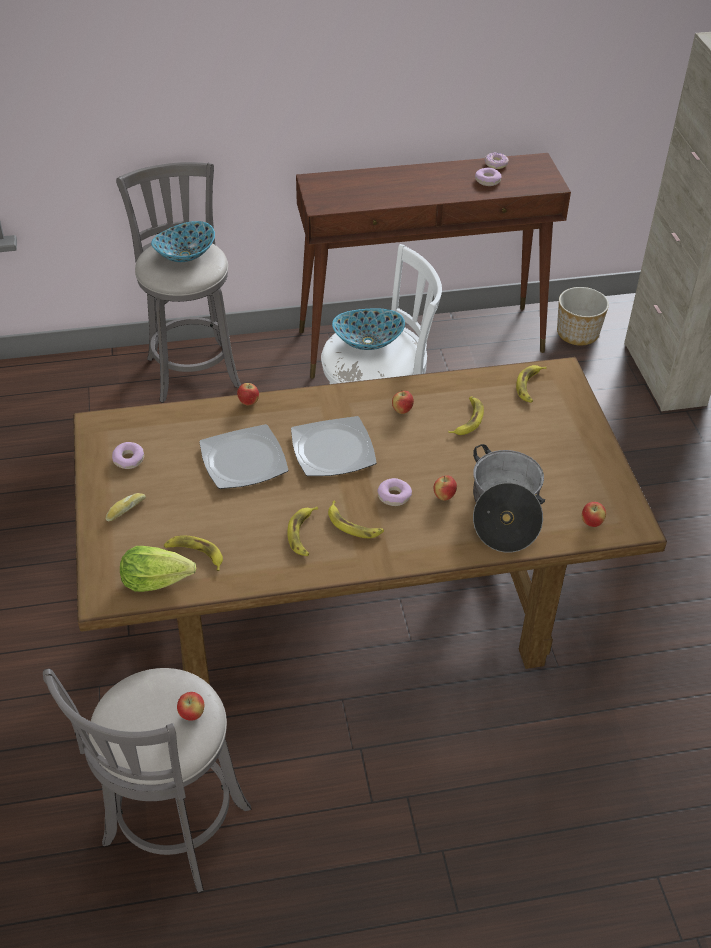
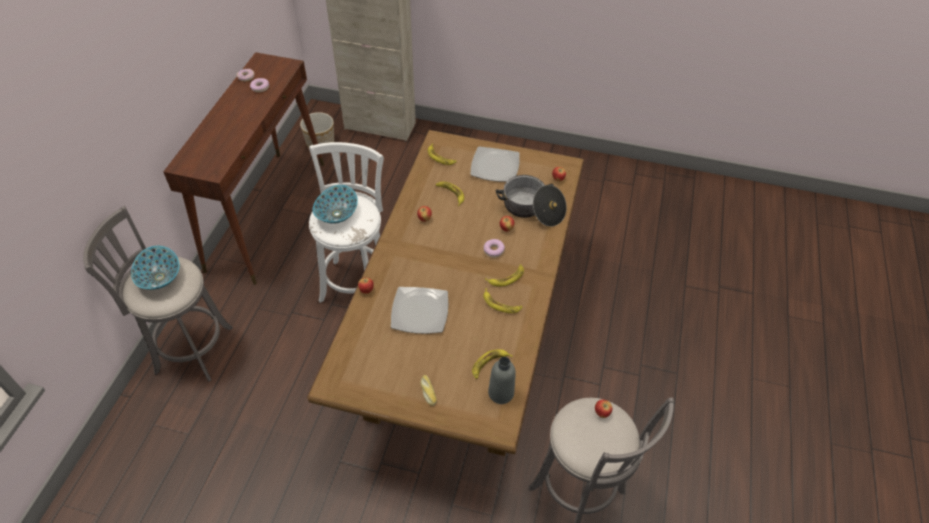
camera: 65 degrees left, 5 degrees up
donut [112,442,144,469] -> none
lettuce [120,546,196,592] -> grey bottle [488,357,516,404]
plate [291,416,377,476] -> plate moved to [470,147,520,182]

